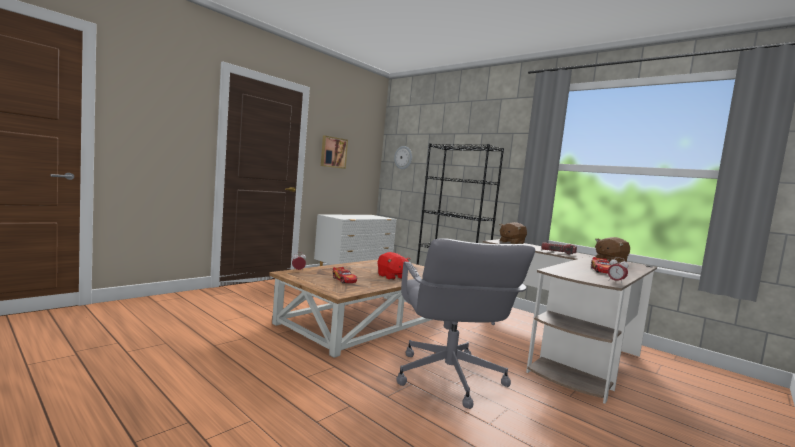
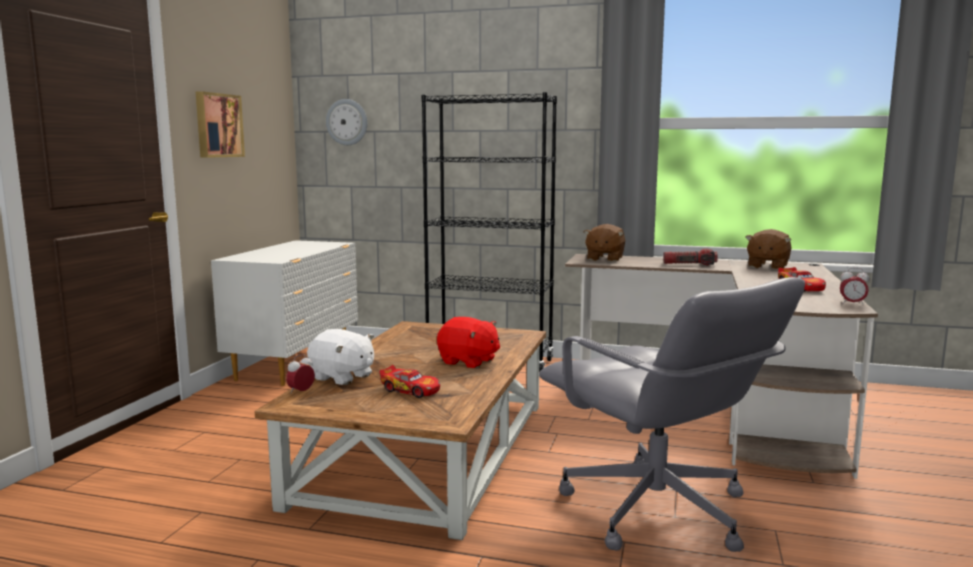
camera: 25 degrees left, 5 degrees up
none -> white plush toy [307,329,374,385]

